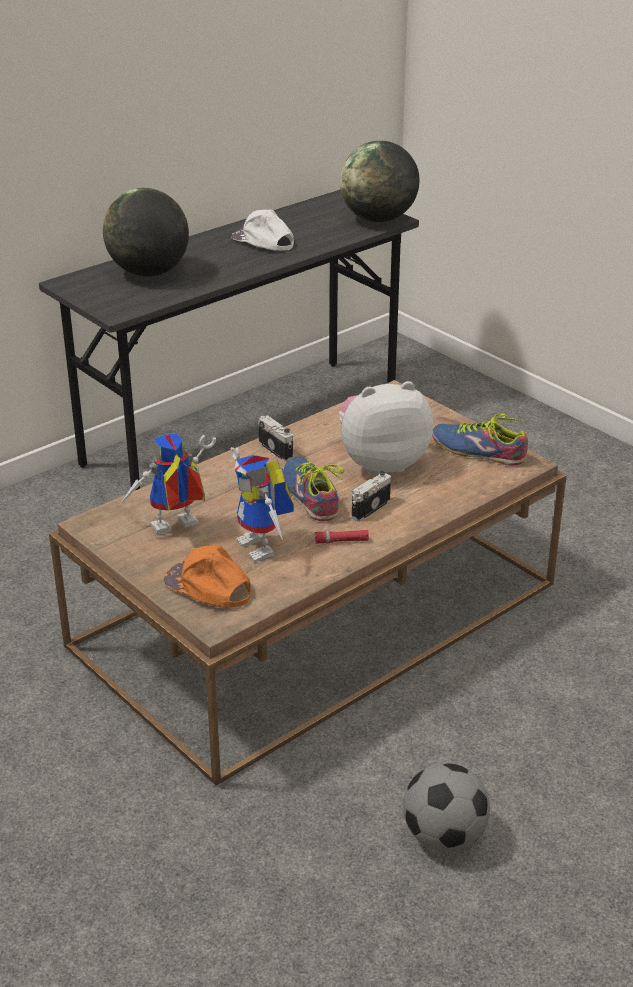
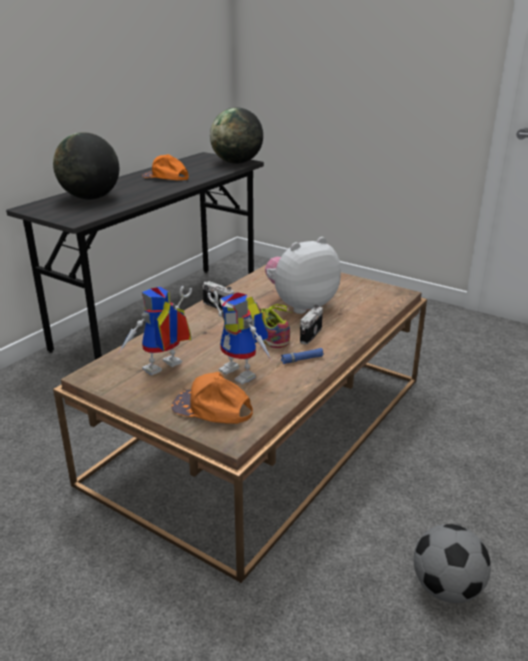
camera: 15 degrees left, 5 degrees down
white cap [231,210,294,251] -> orange cap [142,154,189,181]
red flashlight [315,530,369,544] -> blue flashlight [281,348,324,364]
shoe [432,413,528,466] -> none

